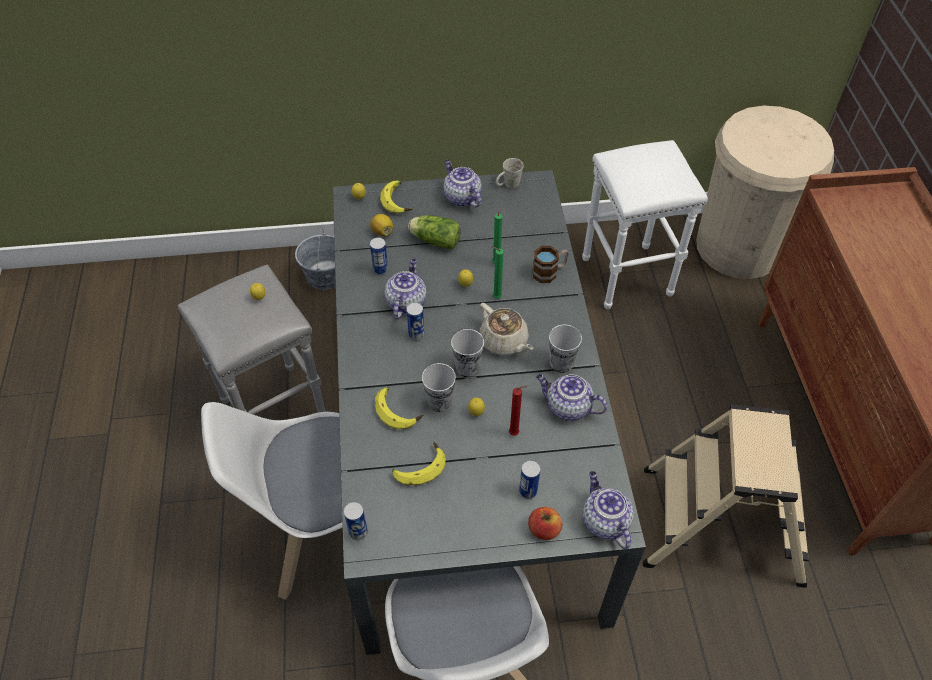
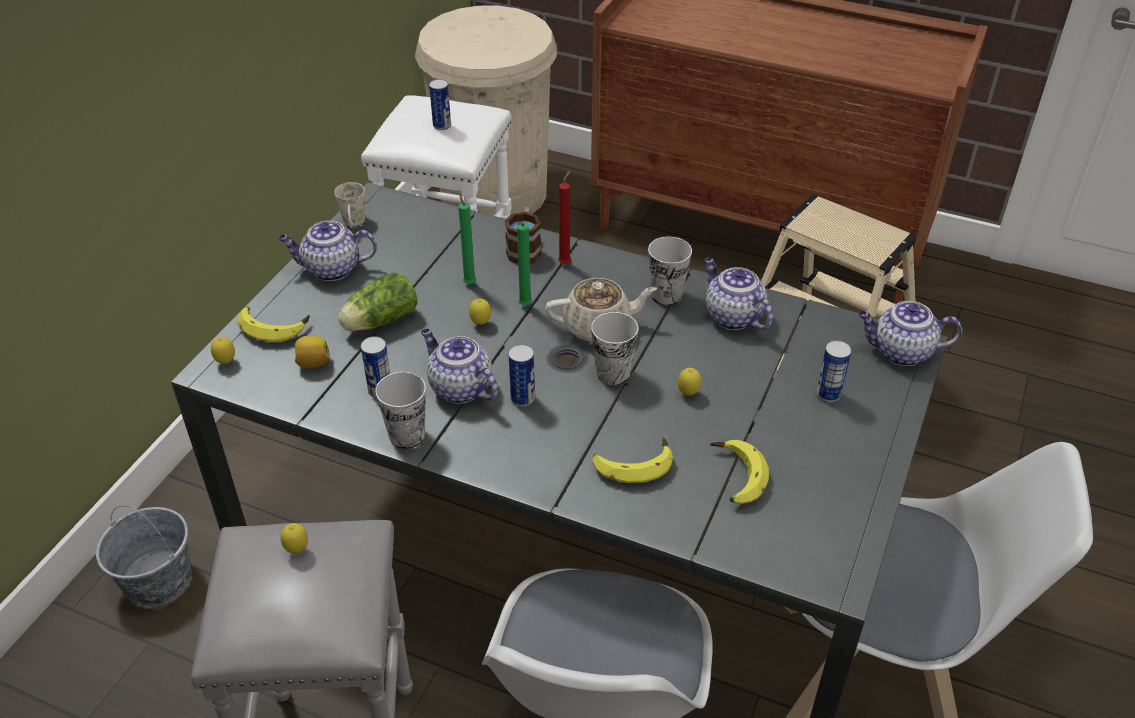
camera: 60 degrees left, 10 degrees down
can [344,502,368,540] -> can moved to [429,79,451,130]
cup [422,363,456,412] -> cup moved to [375,372,426,449]
red candle [509,386,527,436] -> red candle moved to [558,171,571,264]
apple [528,507,562,540] -> none
teapot [536,374,608,421] -> teapot turned 90 degrees clockwise [704,258,773,330]

